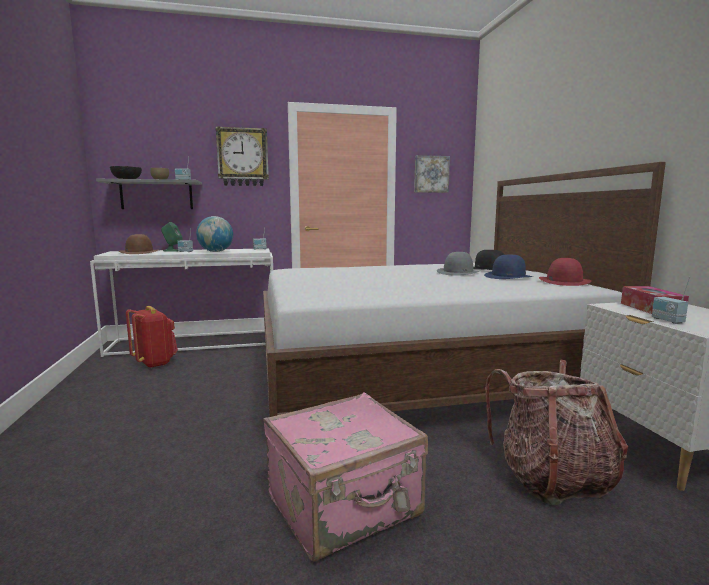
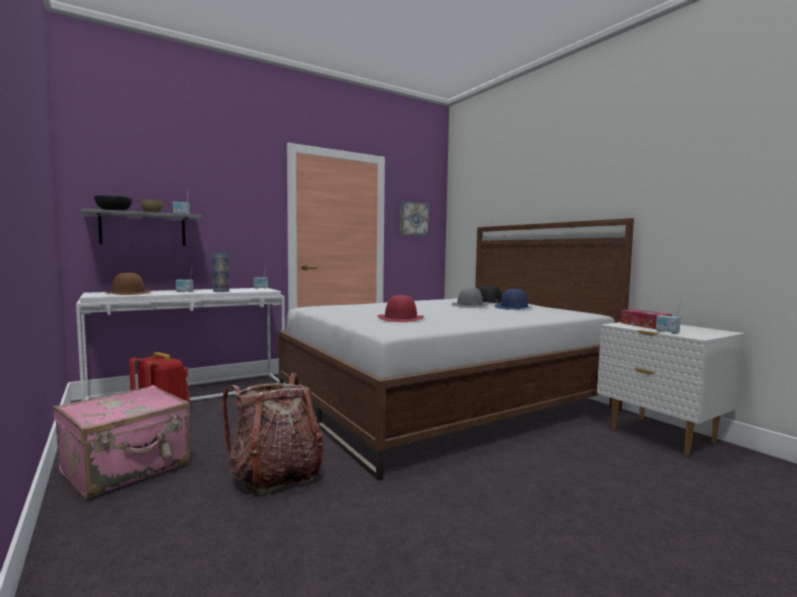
camera: 20 degrees left, 5 degrees down
green speaker [161,222,182,252] -> none
globe [196,216,233,252] -> vase [212,253,229,292]
wall clock [215,126,269,186] -> none
pink suitcase [264,392,428,561] -> pink suitcase moved to [53,385,190,499]
backpack [485,359,628,505] -> backpack moved to [222,373,324,496]
red hat [539,258,592,286] -> red hat moved to [378,295,424,322]

